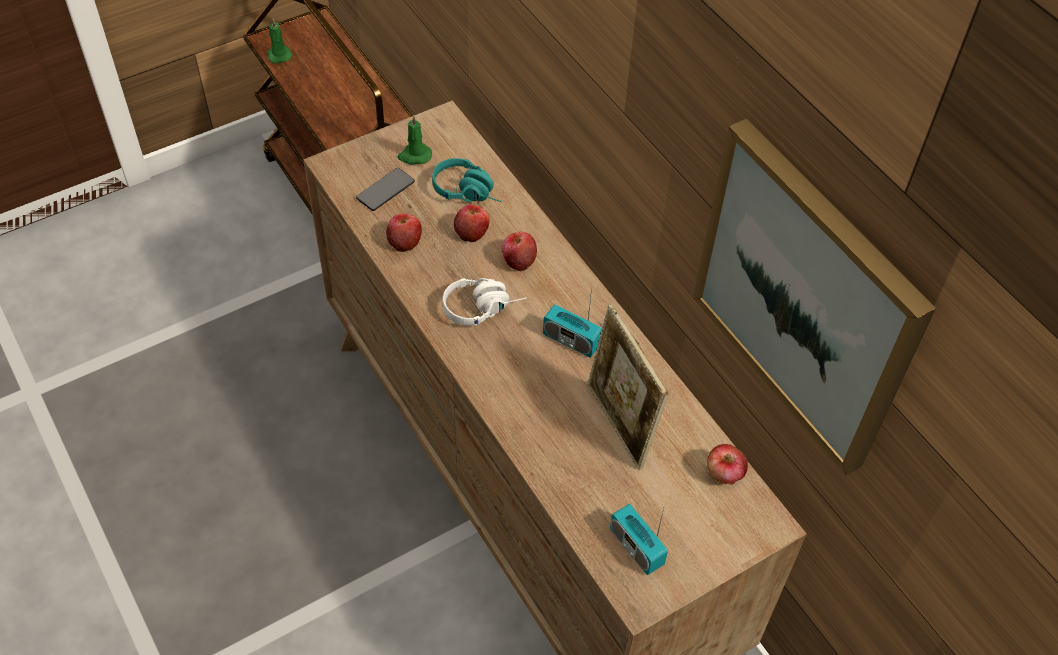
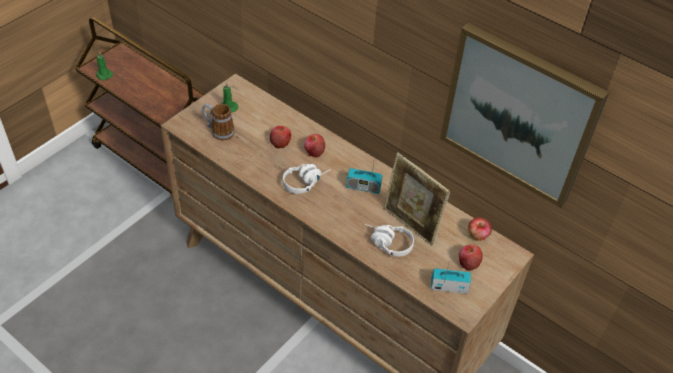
camera: 20 degrees left, 5 degrees down
phone [356,168,415,211] -> mug [202,103,235,140]
apple [386,213,422,252] -> apple moved to [459,244,483,271]
turquoise headphones [432,158,502,202] -> none
radio [610,504,668,575] -> radio turned 150 degrees clockwise [431,261,471,294]
none -> white headphones [365,224,414,256]

